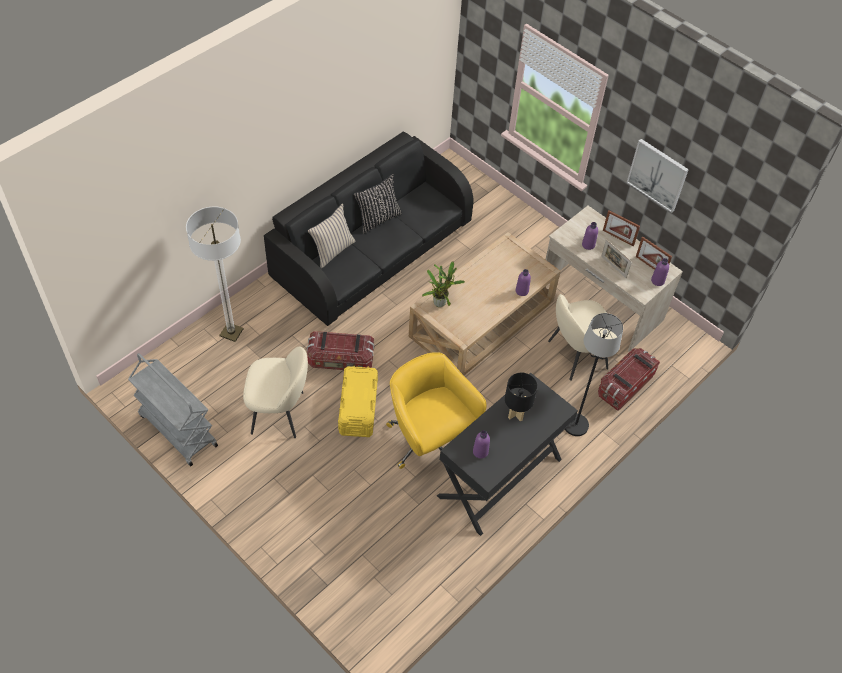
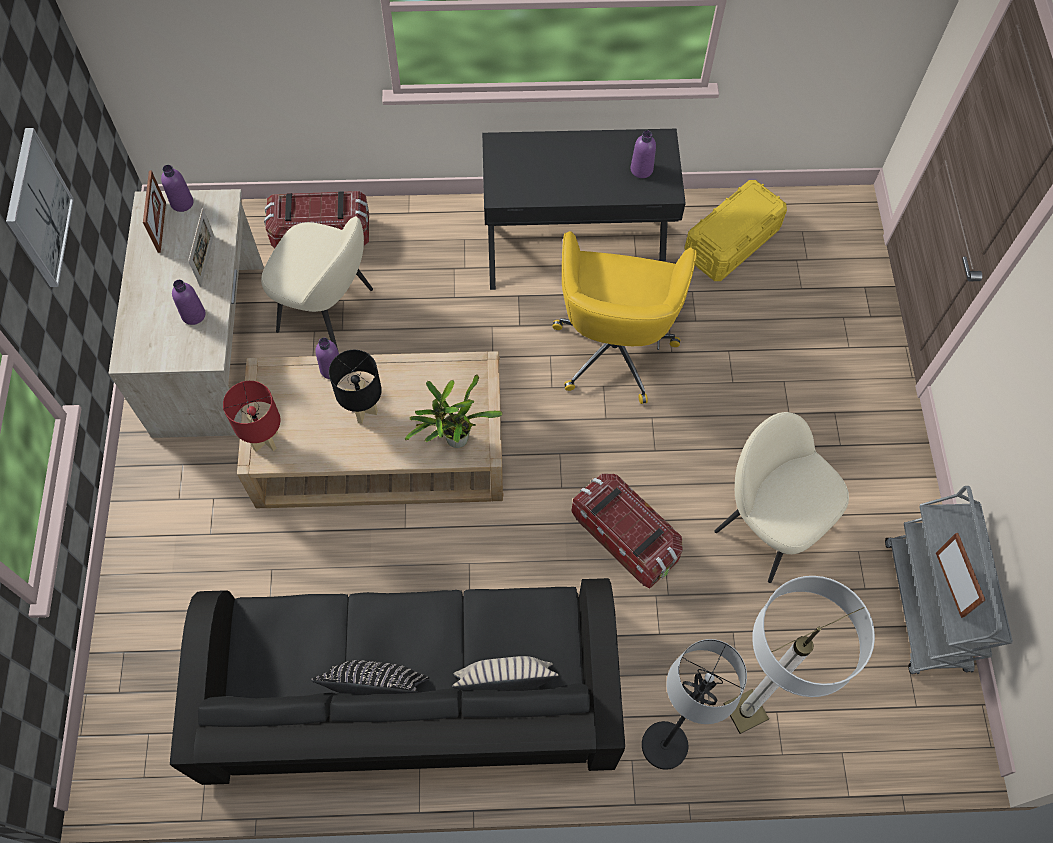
camera: 135 degrees left, 10 degrees up
yellow storage box [338,366,378,437] -> yellow storage box moved to [685,180,787,281]
black table lamp [505,373,538,422] -> black table lamp moved to [329,350,382,424]
black floor lamp [565,313,623,436] -> black floor lamp moved to [642,639,747,770]
picture frame [603,210,640,246] -> picture frame moved to [936,533,985,618]
none -> red table lamp [223,381,280,452]

